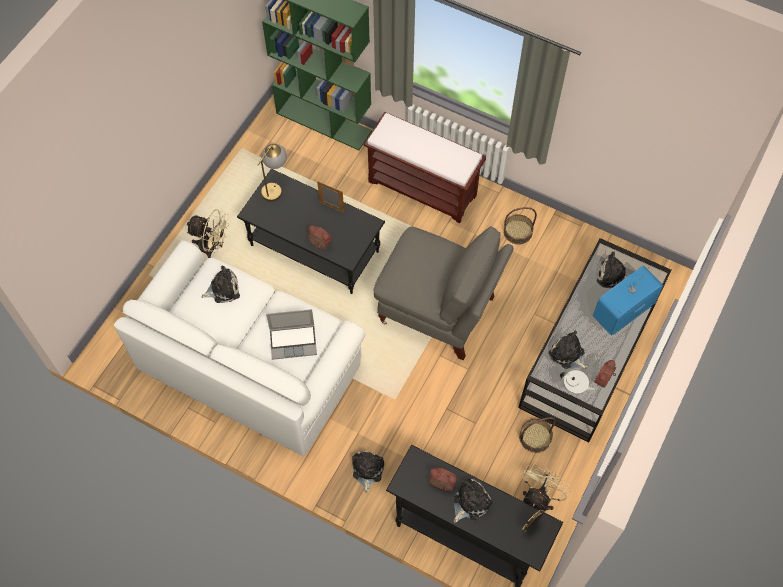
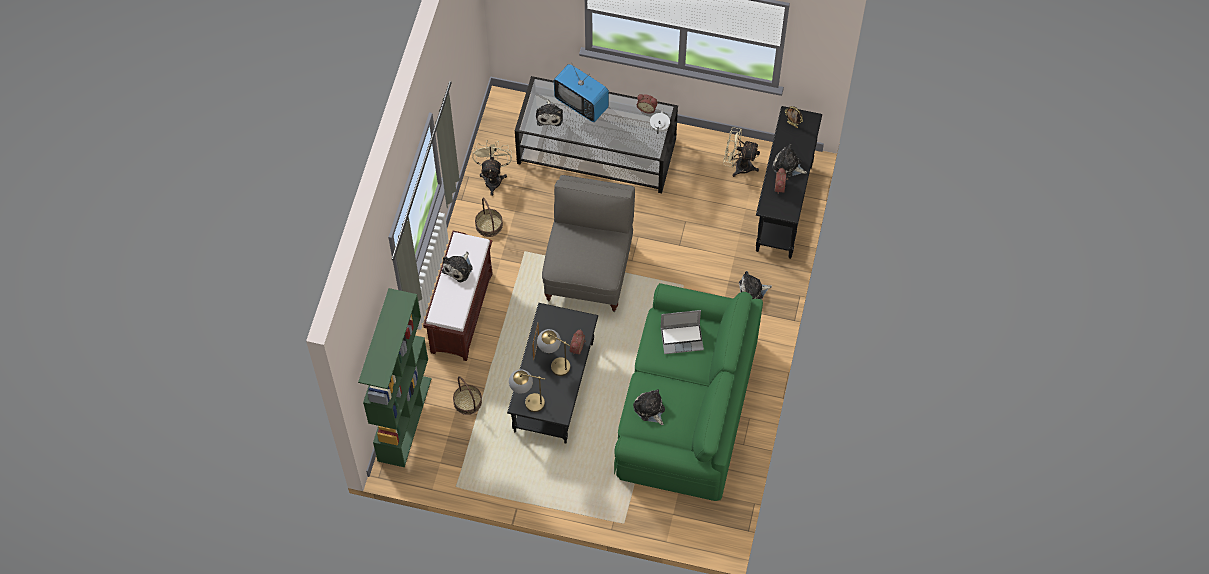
camera: 105 degrees left, 0 degrees up
white sofa [114,240,366,456] -> green sofa [614,283,763,501]
beige fan [186,209,229,258] -> beige fan moved to [472,140,512,196]
laptop [266,309,317,360] -> laptop turned 105 degrees clockwise [661,310,704,354]
basket [519,417,556,453] -> basket moved to [453,376,482,415]
plush toy [549,331,588,369] -> plush toy moved to [442,252,473,282]
none -> table lamp [537,329,570,376]

